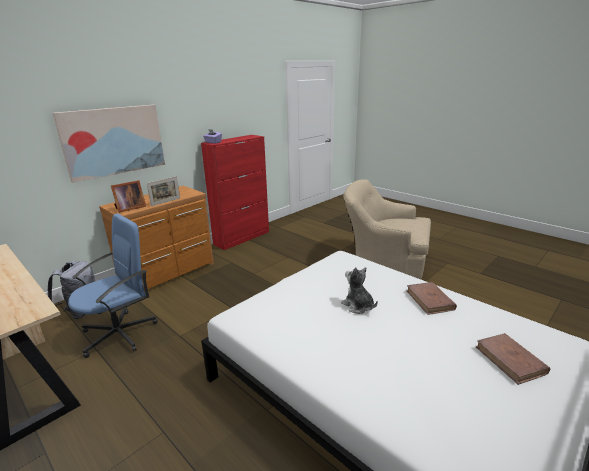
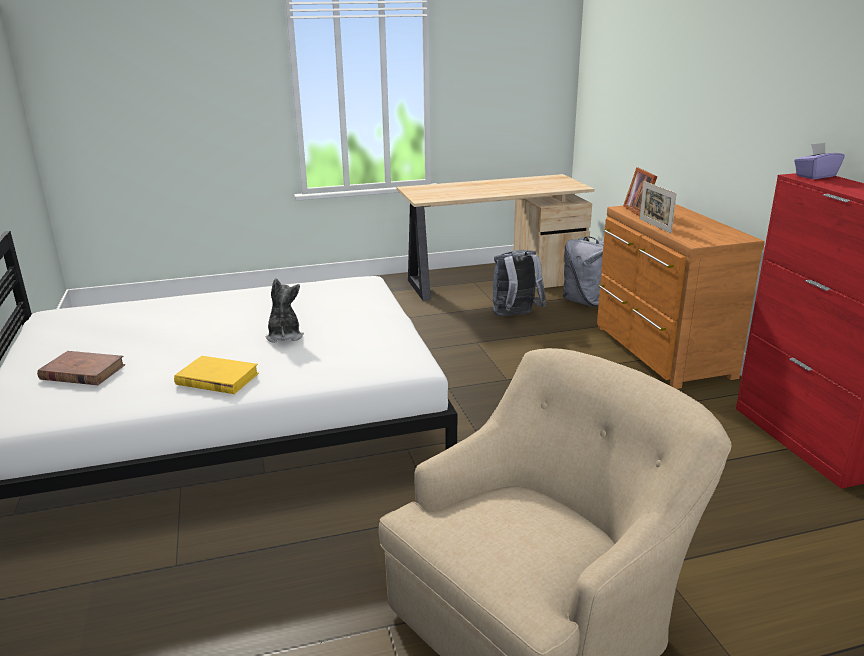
camera: 120 degrees right, 0 degrees up
picture [52,105,165,183] -> none
blue office chair [68,214,158,358] -> grey backpack [493,250,547,316]
plush toy [341,267,378,314] -> plush toy turned 90 degrees counterclockwise [266,278,304,343]
brown book [406,282,457,315] -> yellow book [174,356,259,394]

